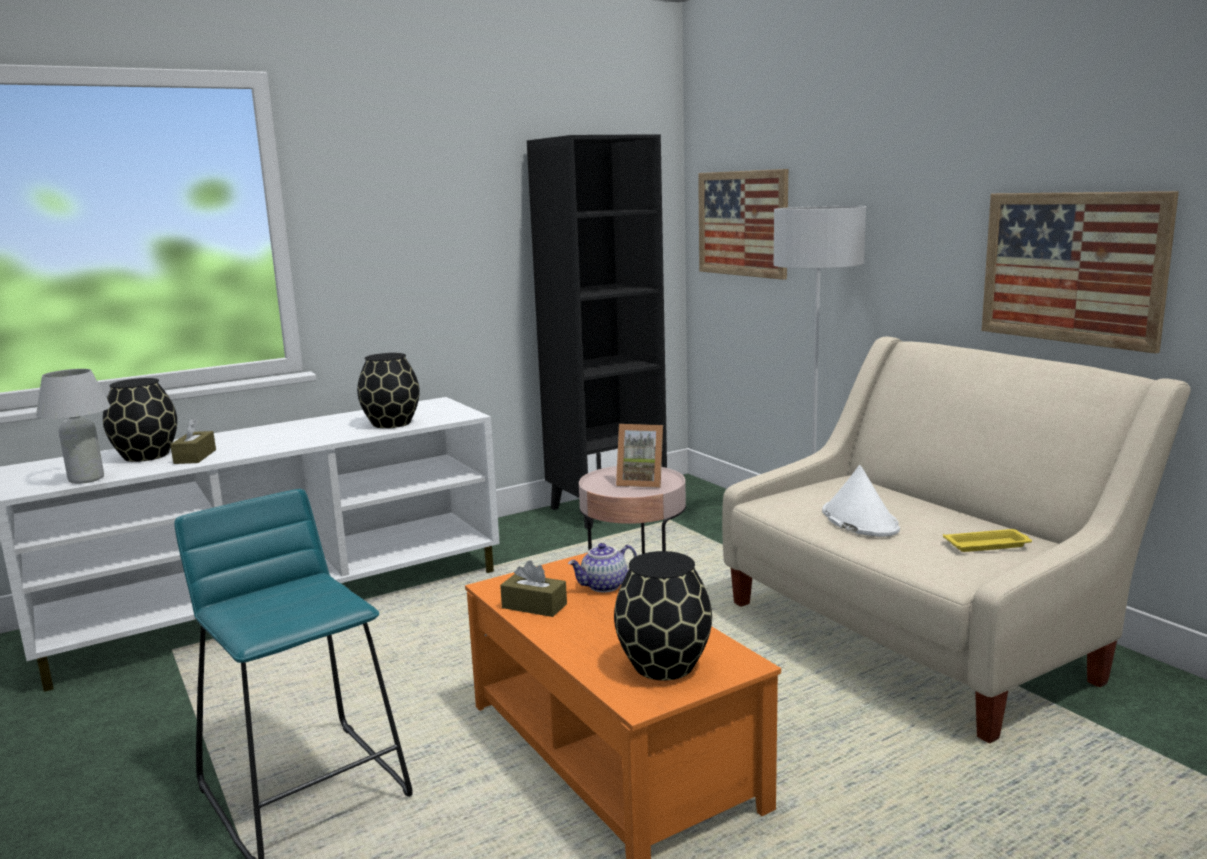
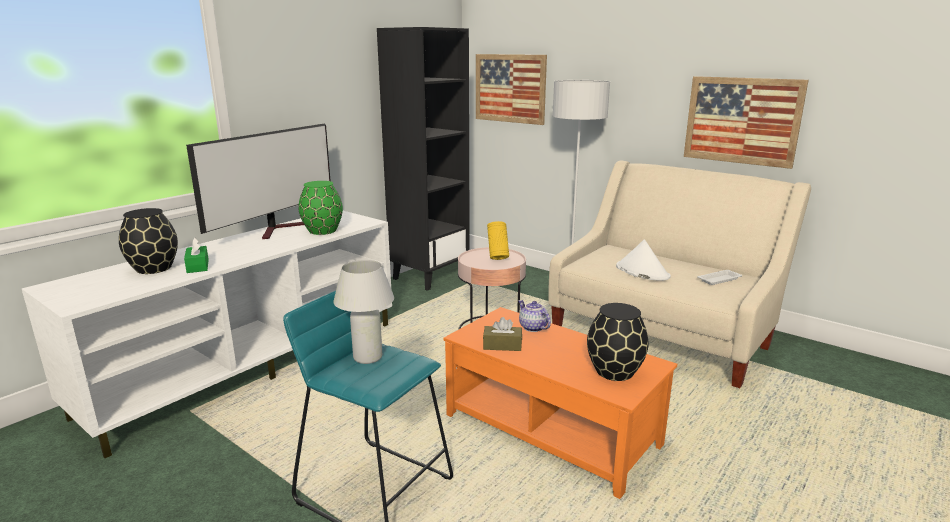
camera: 20 degrees left, 5 degrees up
white table lamp [36,369,111,484] -> white table lamp moved to [333,260,394,364]
brown tissue box [170,418,216,464] -> green tissue box [184,238,209,273]
black vase [357,353,420,428] -> green vase [298,181,343,235]
teapot [568,543,637,592] -> teapot turned 105 degrees clockwise [519,300,551,332]
picture frame [616,424,663,488] -> yellow vase [487,221,509,260]
yellow tray [943,529,1032,552] -> white tray [697,270,742,285]
none -> television [186,123,330,239]

